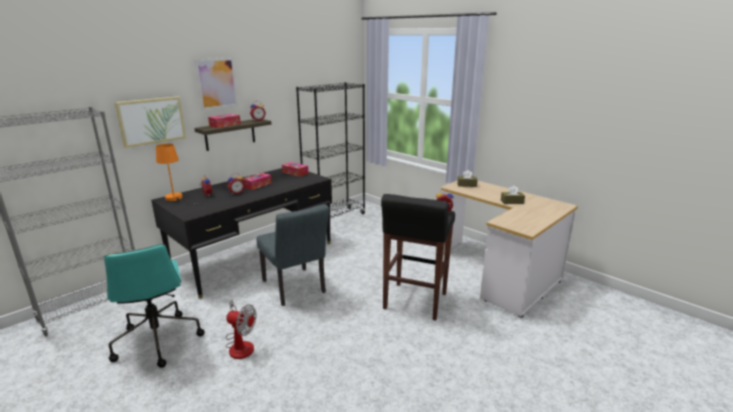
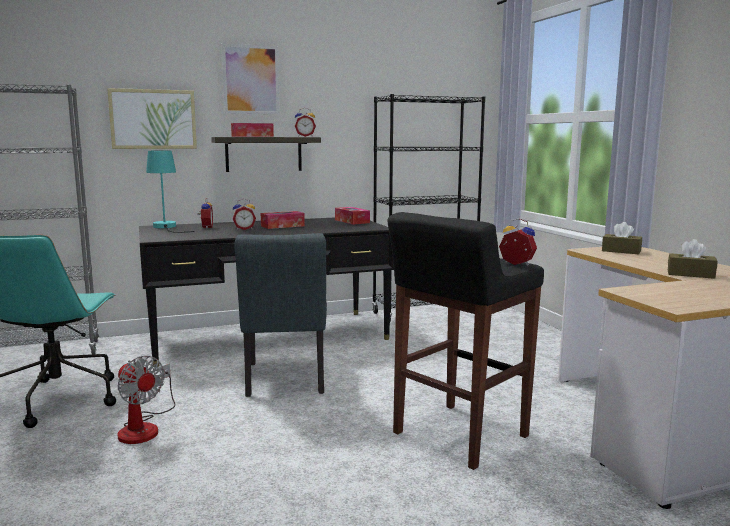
camera: 25 degrees right, 10 degrees down
orange table lamp [156,144,206,205] -> turquoise table lamp [146,150,195,233]

